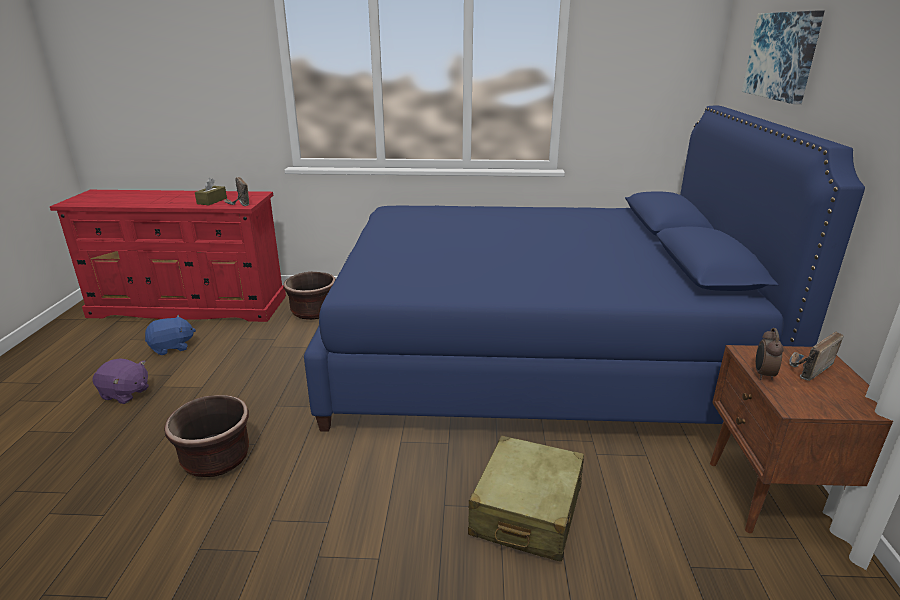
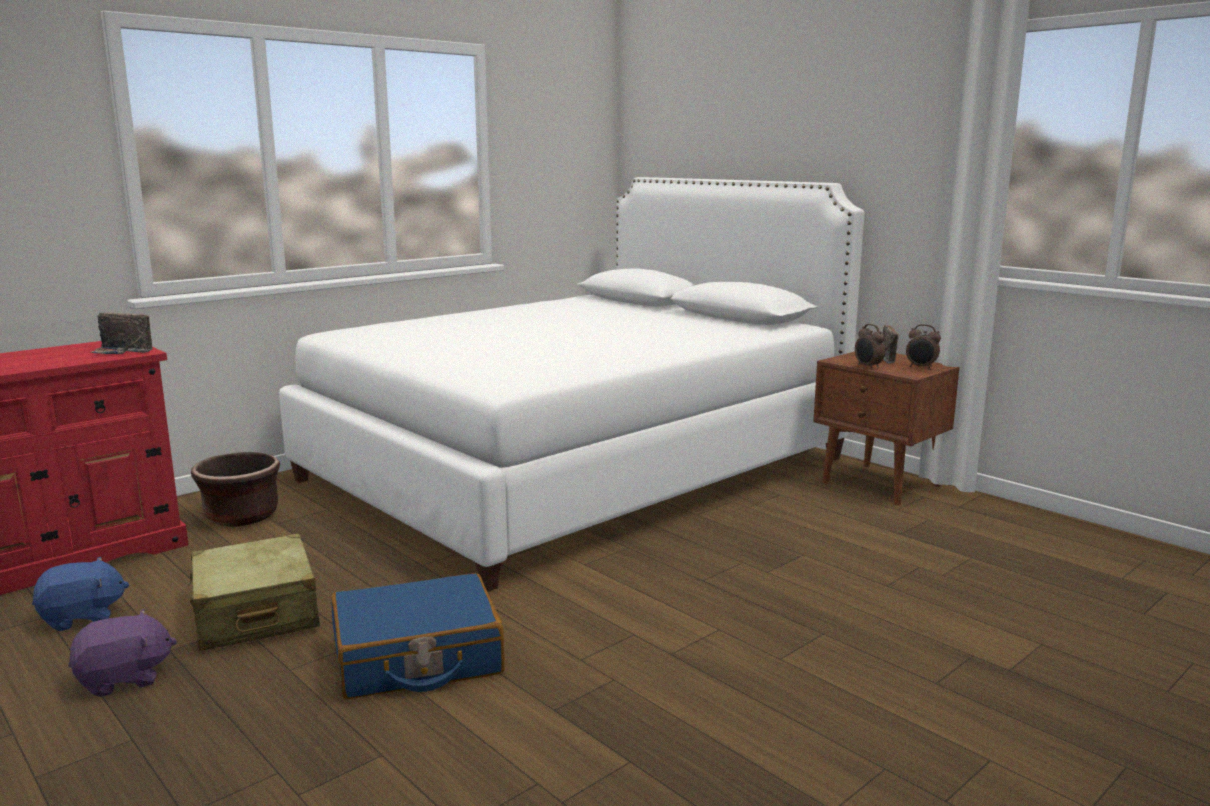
camera: 45 degrees left, 10 degrees down
blue plush toy [145,315,196,355] -> blue plush toy turned 45 degrees clockwise [32,557,129,631]
brown planter [164,395,249,477] -> blue suitcase [331,573,505,699]
brown tissue box [195,178,227,205] -> none
blue bed [304,106,865,432] -> white bed [279,177,864,592]
beige suitcase [468,435,584,562] -> beige suitcase moved to [189,533,320,651]
picture [742,11,825,104] -> none
none -> alarm clock [906,324,941,369]

